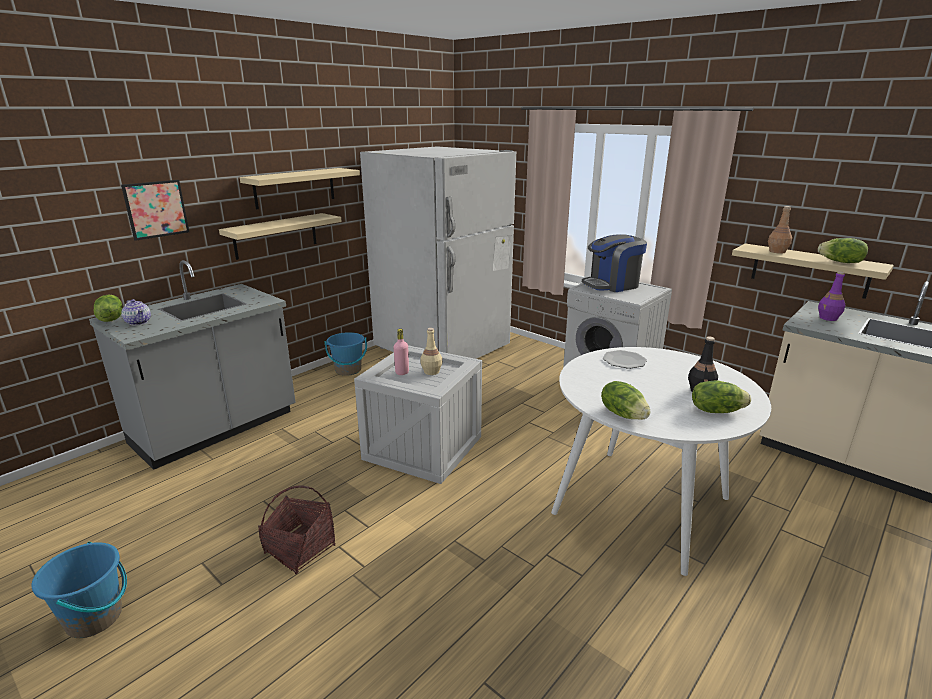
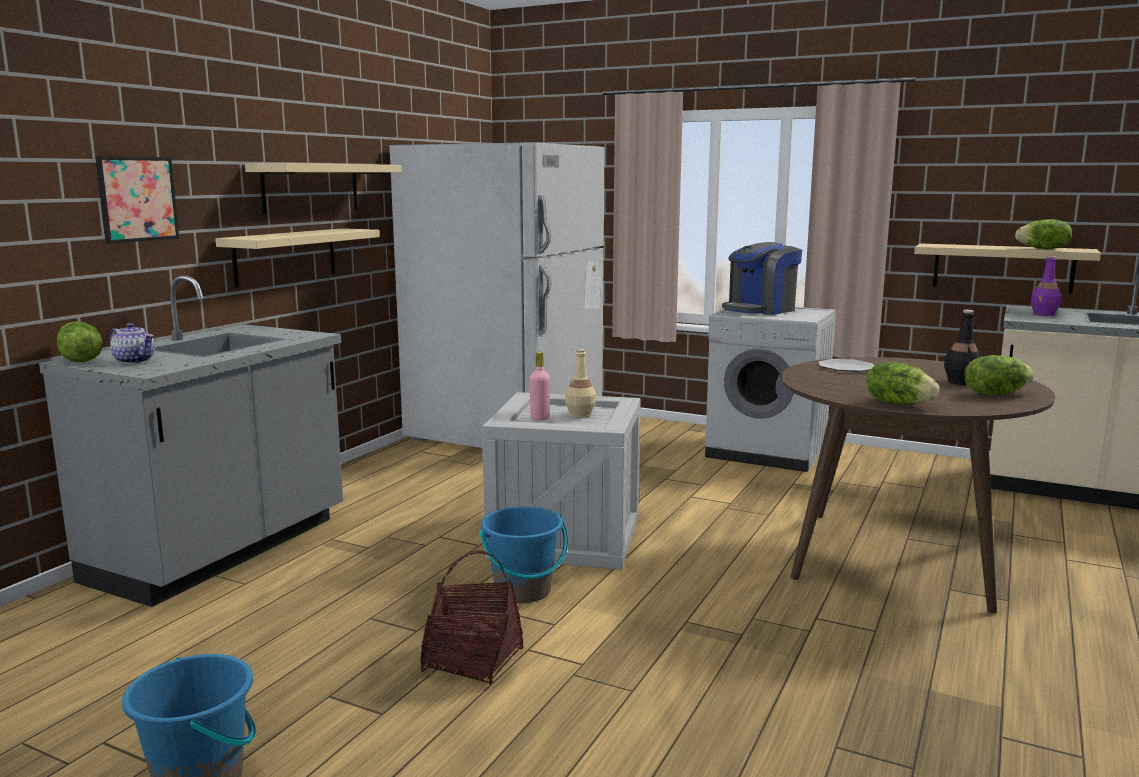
camera: 15 degrees left, 10 degrees down
blue bucket [325,332,367,376] -> blue bucket moved to [479,506,568,603]
white dining table [551,347,771,576] -> brown dining table [781,357,1056,613]
brown bottle [768,206,792,254] -> none

